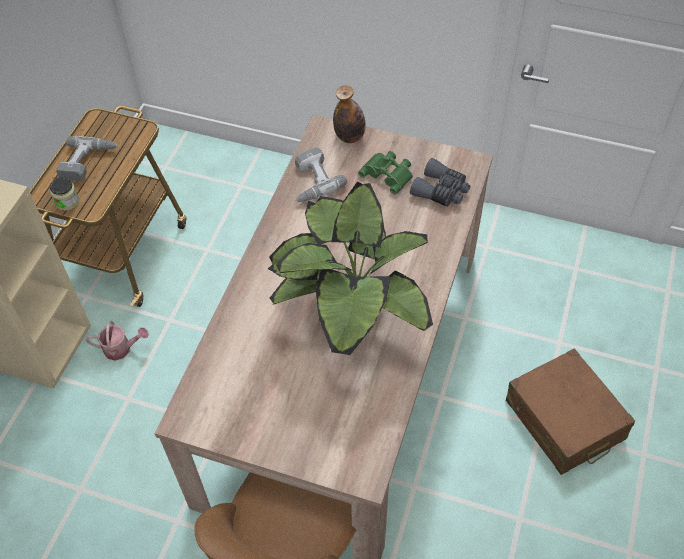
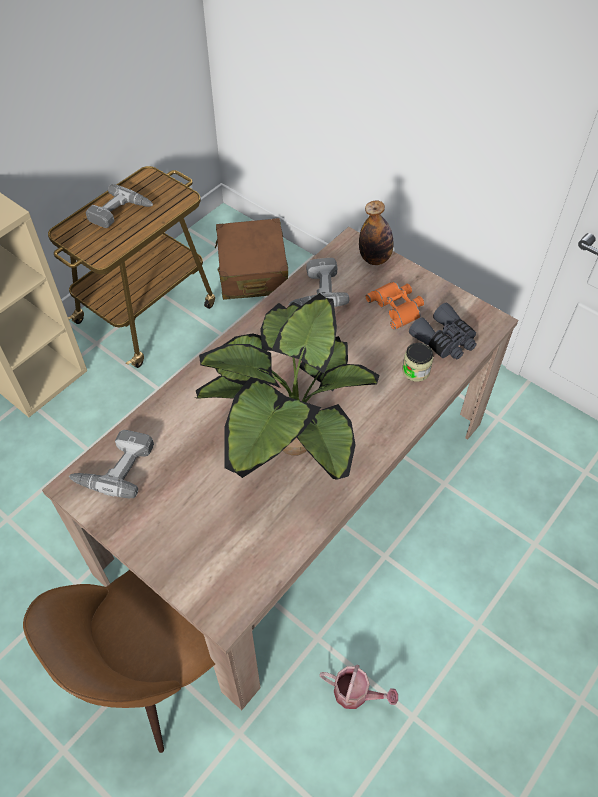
camera: 20 degrees right, 0 degrees up
jar [49,177,79,211] -> jar moved to [402,343,433,382]
watering can [86,321,149,361] -> watering can moved to [320,665,398,709]
green binoculars [358,151,413,195] -> orange binoculars [365,282,424,330]
brown suitcase [506,349,635,475] -> brown suitcase moved to [215,218,288,300]
none -> power drill [69,430,154,498]

